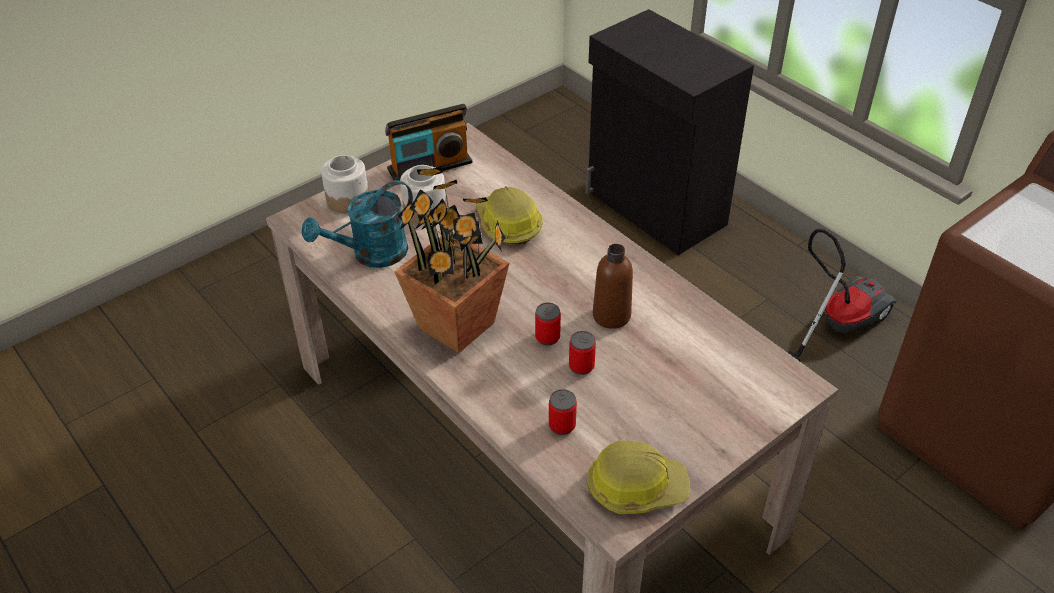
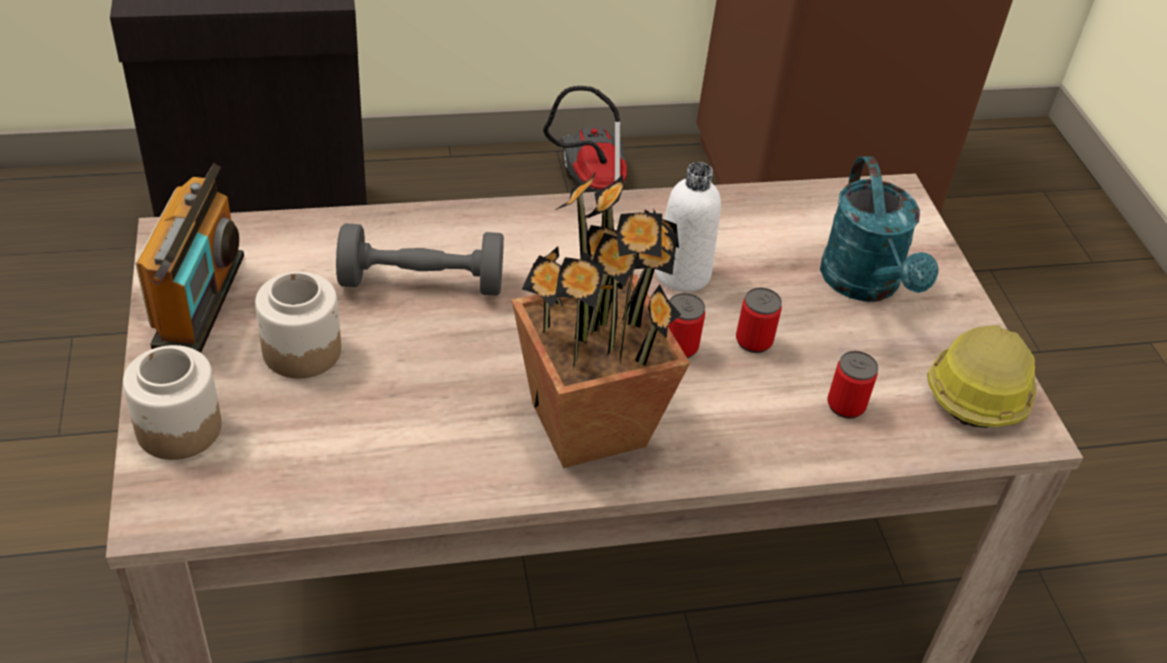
camera: 65 degrees left, 0 degrees up
turquoise watering can [302,180,413,268] -> turquoise watering can moved to [820,156,939,302]
hard hat [475,186,543,245] -> grey dumbbell [336,223,504,296]
brown bottle [593,244,633,329] -> white bottle [655,162,721,292]

